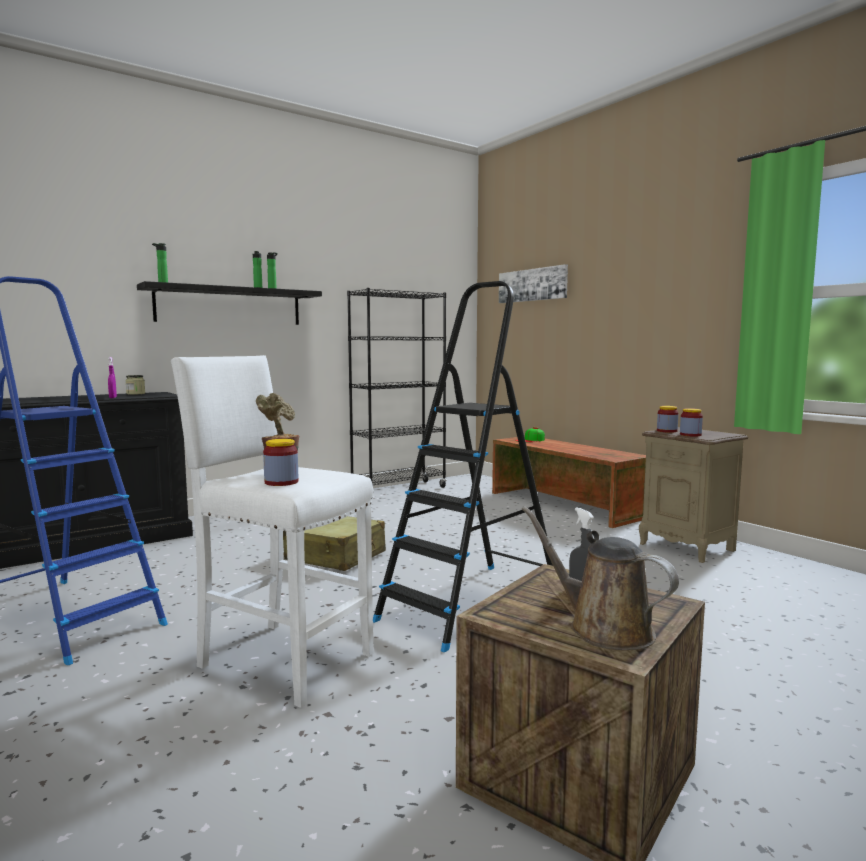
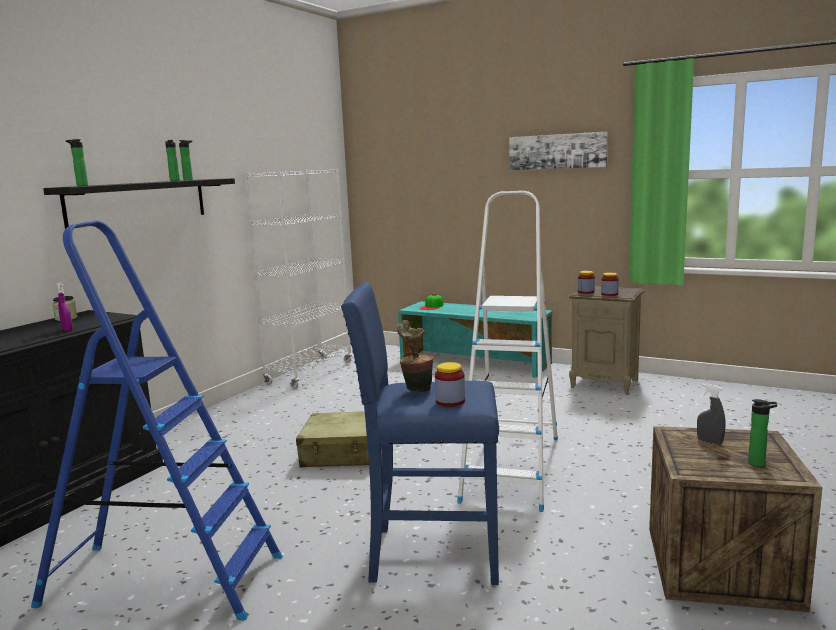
camera: 25 degrees left, 5 degrees up
white stool [171,355,374,708] -> blue stool [341,282,499,585]
black bookcase [347,288,447,491] -> white bookcase [244,169,352,389]
black step ladder [373,281,553,652] -> white step ladder [457,191,558,512]
brown bench [492,436,646,528] -> turquoise bench [398,301,552,378]
picture [499,264,568,303] -> picture moved to [509,132,608,170]
brown watering can [522,506,679,650] -> bottle [748,399,777,466]

